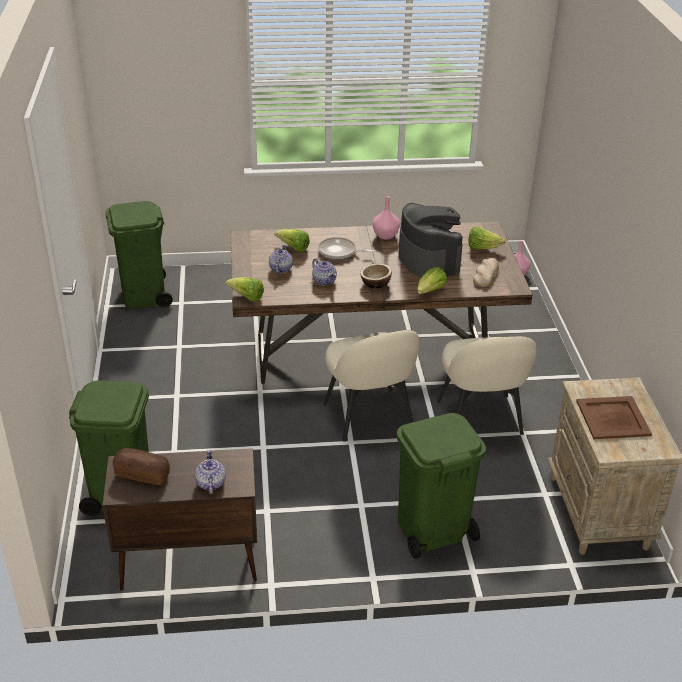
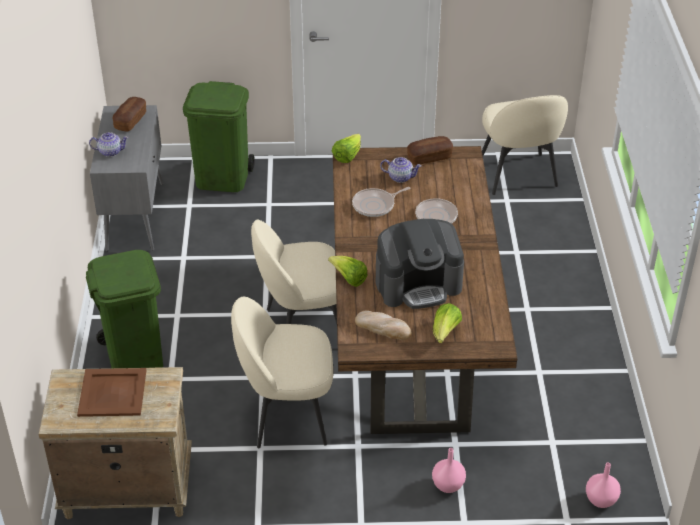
camera: 95 degrees right, 5 degrees up
brown cabinet [102,448,257,591] -> grey cabinet [90,105,163,251]
green trash can [105,201,173,309] -> beige chair [482,95,568,195]
lettuce [275,229,310,252] -> none
teapot [312,258,337,286] -> frying pan [352,187,411,217]
bowl [360,264,392,288] -> none
pink vase [373,196,400,240] -> pink vase moved to [432,448,466,493]
none -> bread [407,136,453,165]

